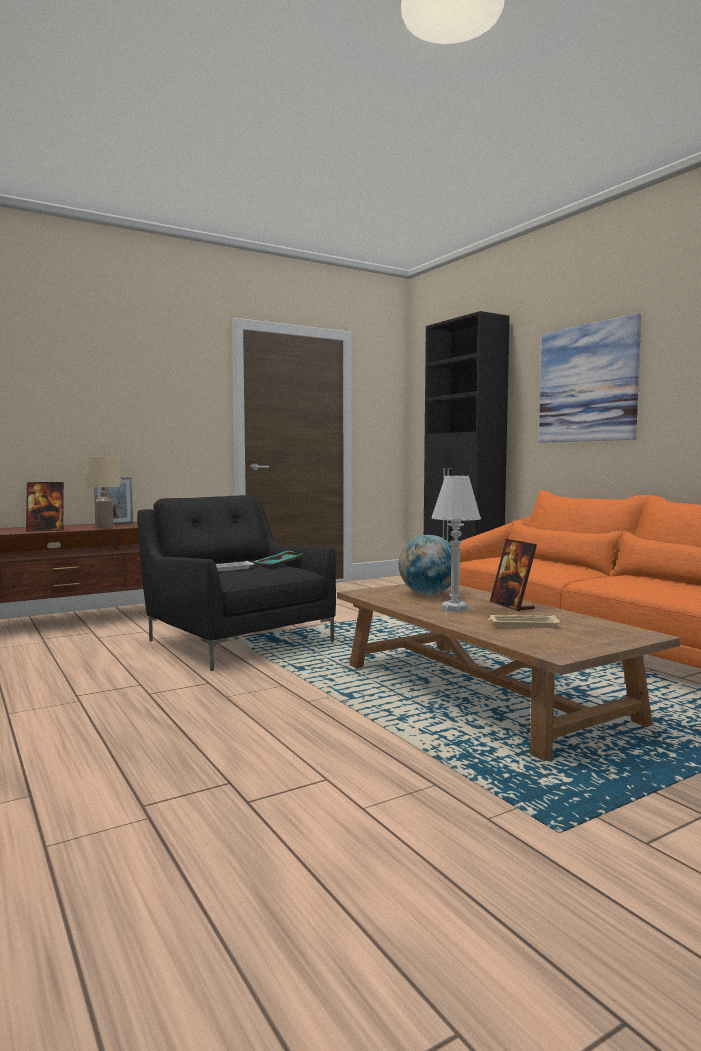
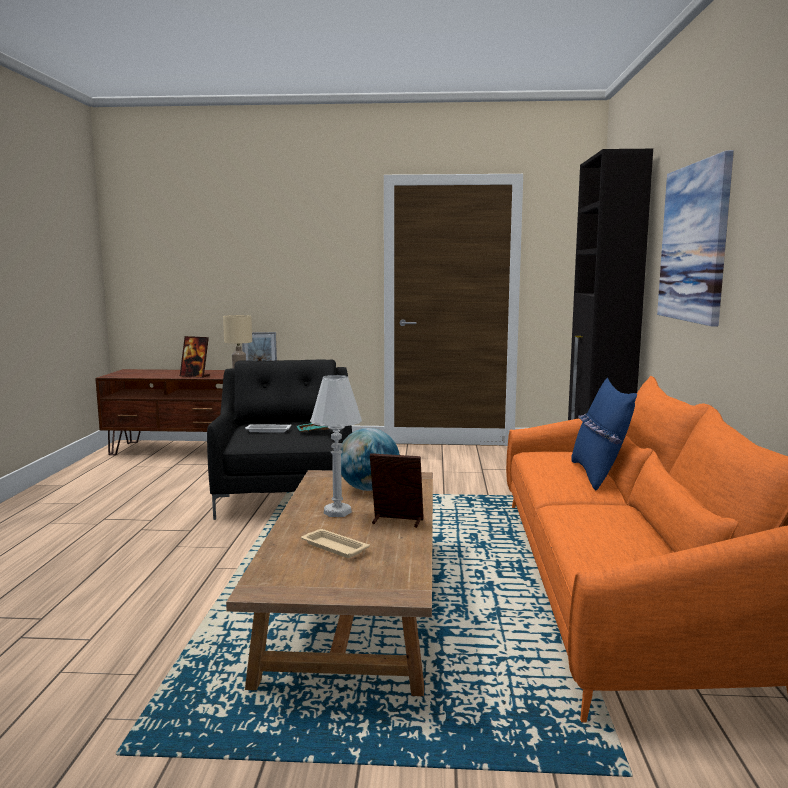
camera: 35 degrees right, 5 degrees up
picture frame [490,539,537,612] -> picture frame turned 90 degrees clockwise [370,453,424,528]
none -> blue pillow [571,378,637,490]

